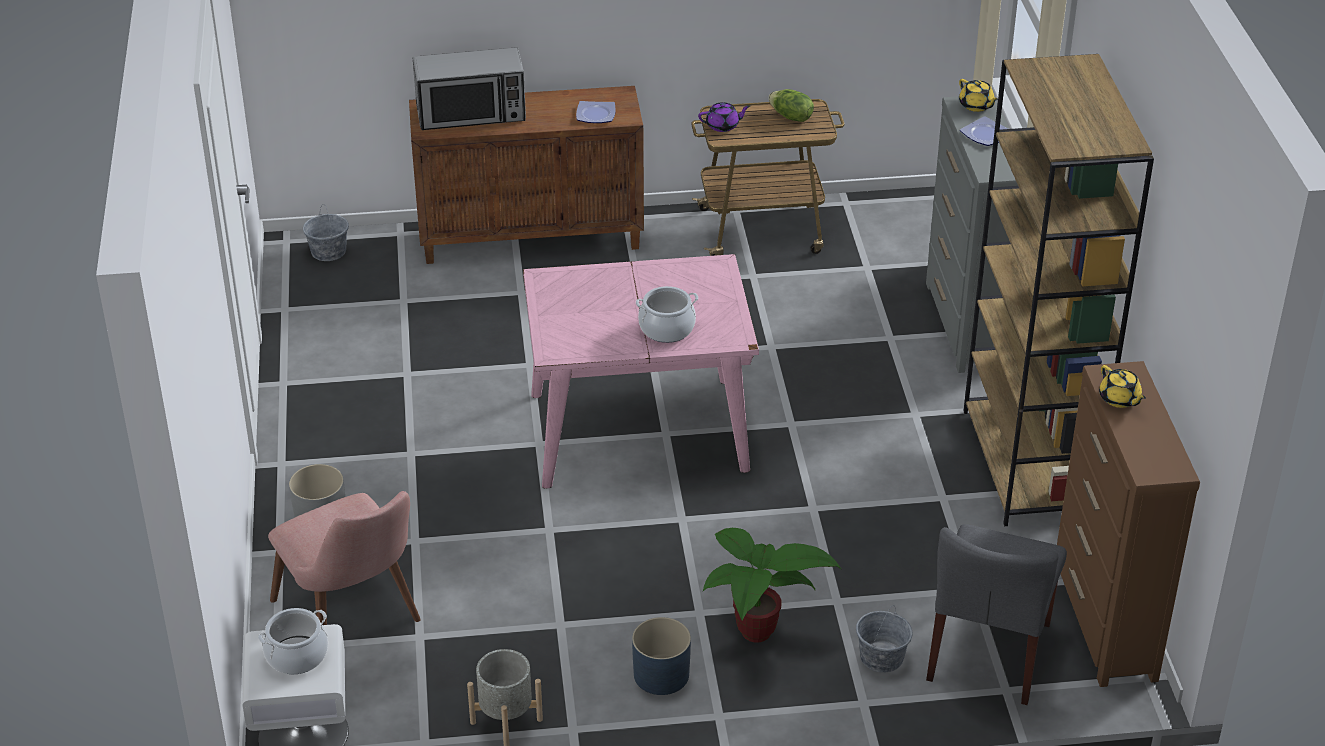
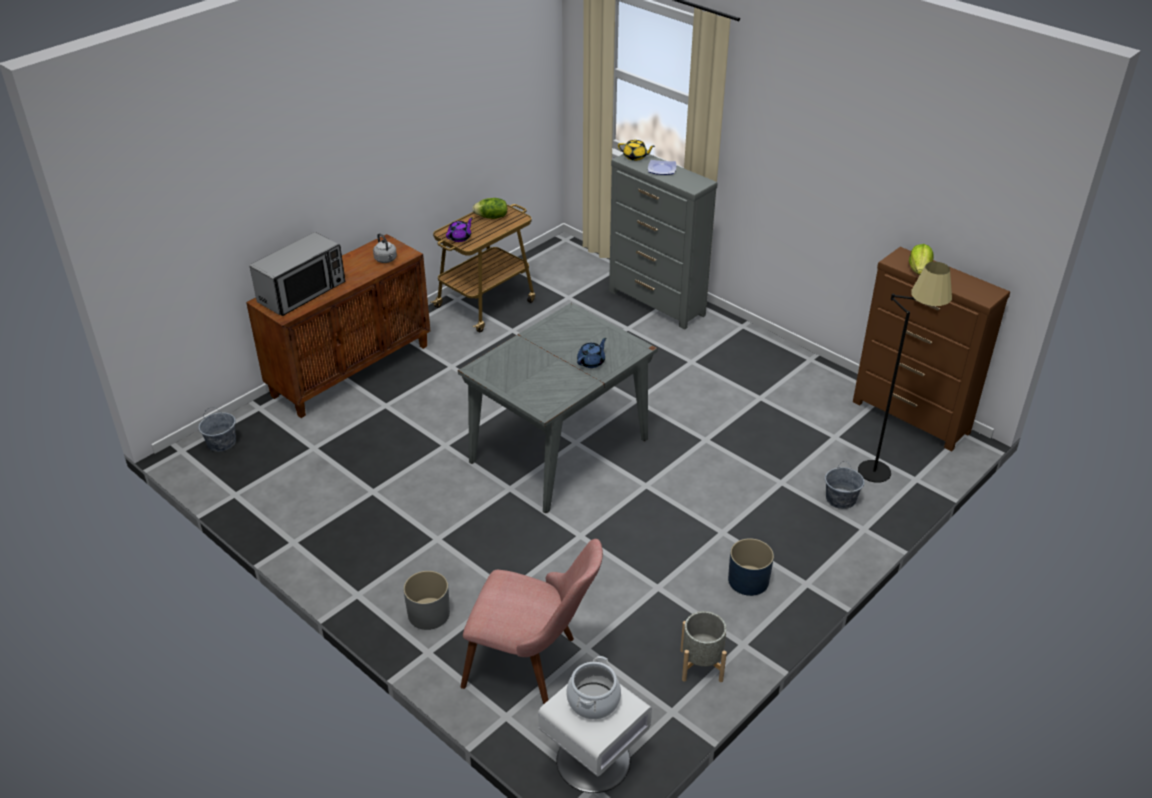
camera: 40 degrees left, 0 degrees up
pink dining table [523,254,759,488] -> grey dining table [458,303,658,513]
plate [576,101,616,123] -> grey kettle [373,233,397,263]
cooking pot [636,286,698,343] -> blue teapot [577,338,606,368]
potted plant [703,528,841,643] -> none
grey chair [926,524,1067,705] -> black floor lamp [858,262,952,483]
brown bookcase [964,54,1154,526] -> none
yellow teapot [1099,365,1146,408] -> lettuce [909,244,933,275]

